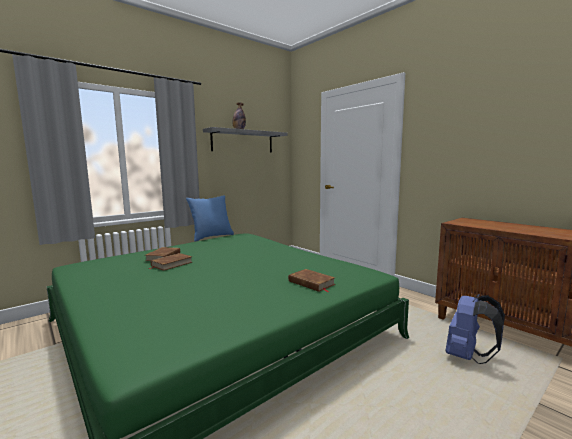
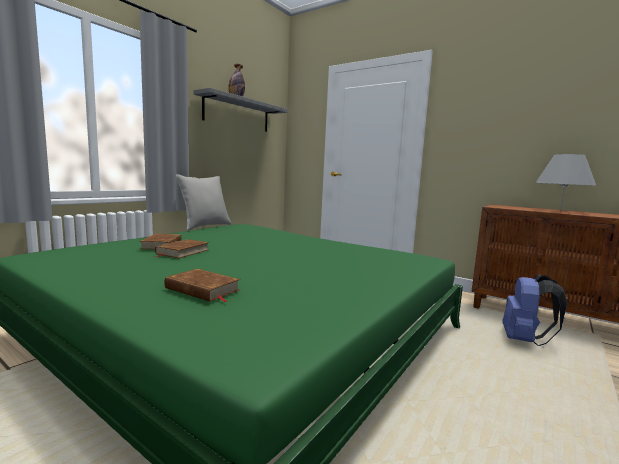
camera: 15 degrees left, 0 degrees up
blue pillow [186,195,234,242] -> grey pillow [176,174,231,231]
brown book [289,269,335,292] -> brown book moved to [165,269,240,302]
none -> grey table lamp [535,154,597,211]

